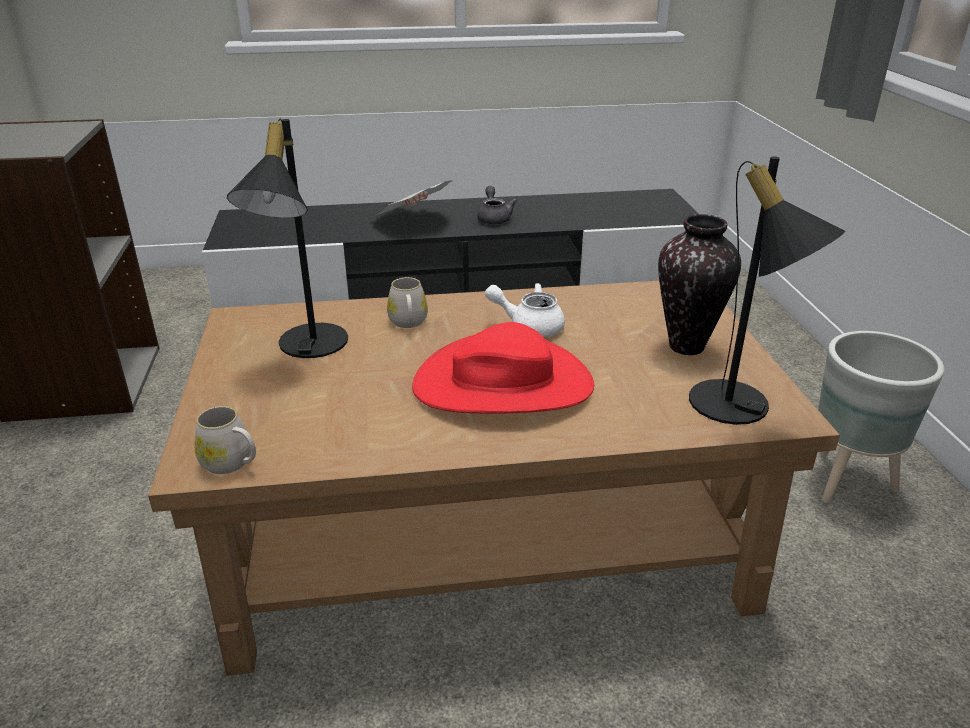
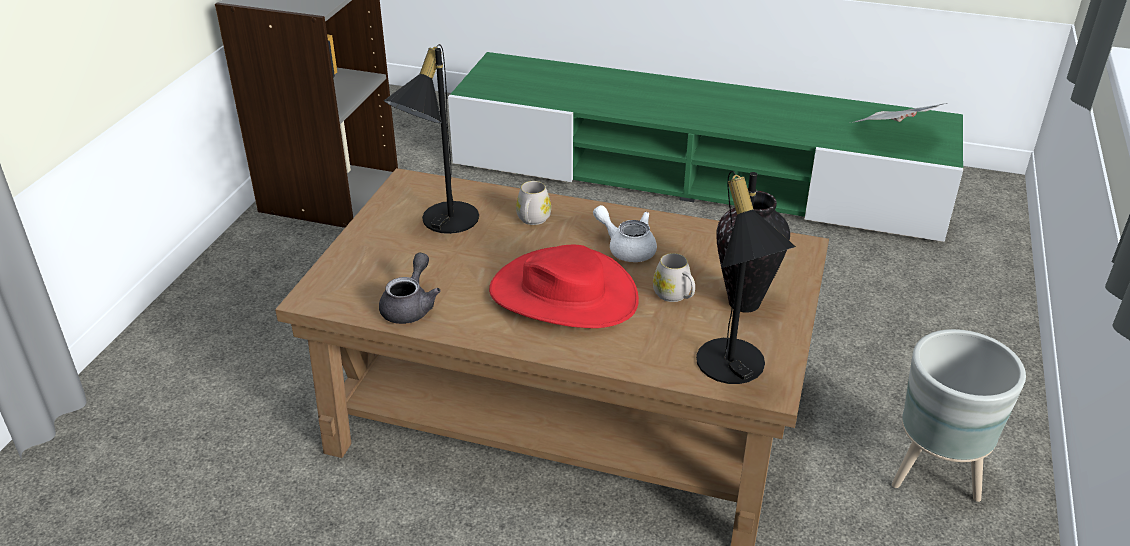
camera: 25 degrees right, 5 degrees up
white mug [195,406,256,474] -> white mug moved to [653,253,695,302]
black tv stand [202,189,699,308] -> green tv stand [448,52,963,242]
newspaper [371,180,452,217] -> newspaper moved to [849,103,948,123]
grey teapot [477,186,517,224] -> grey teapot moved to [379,253,441,324]

